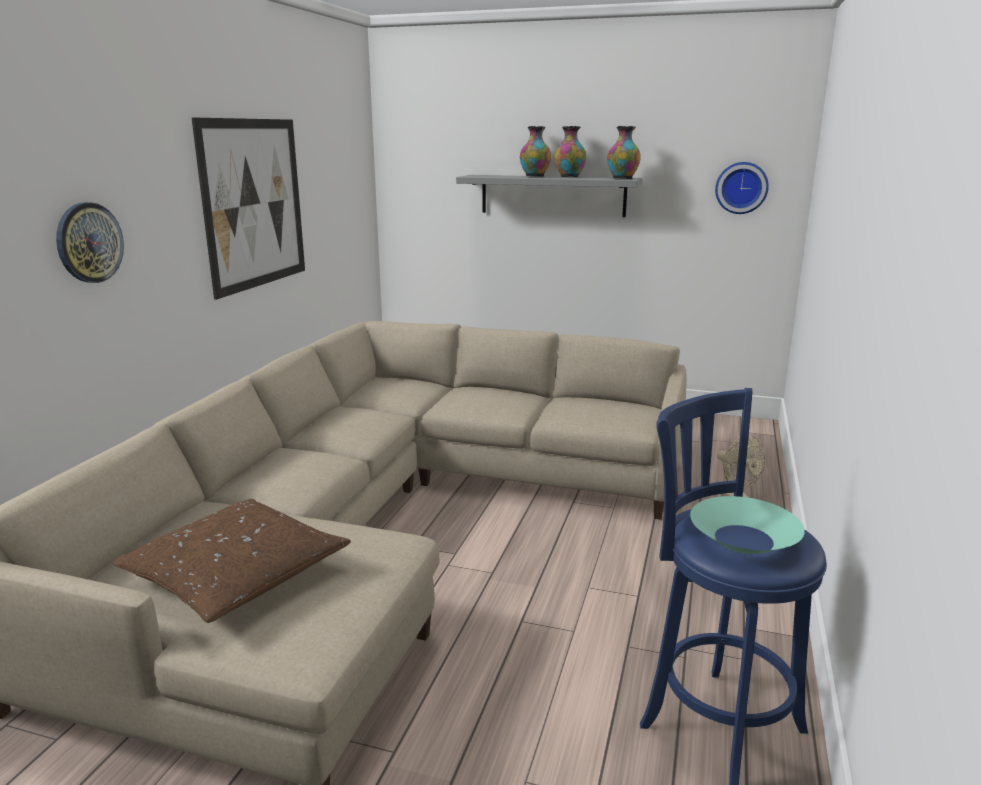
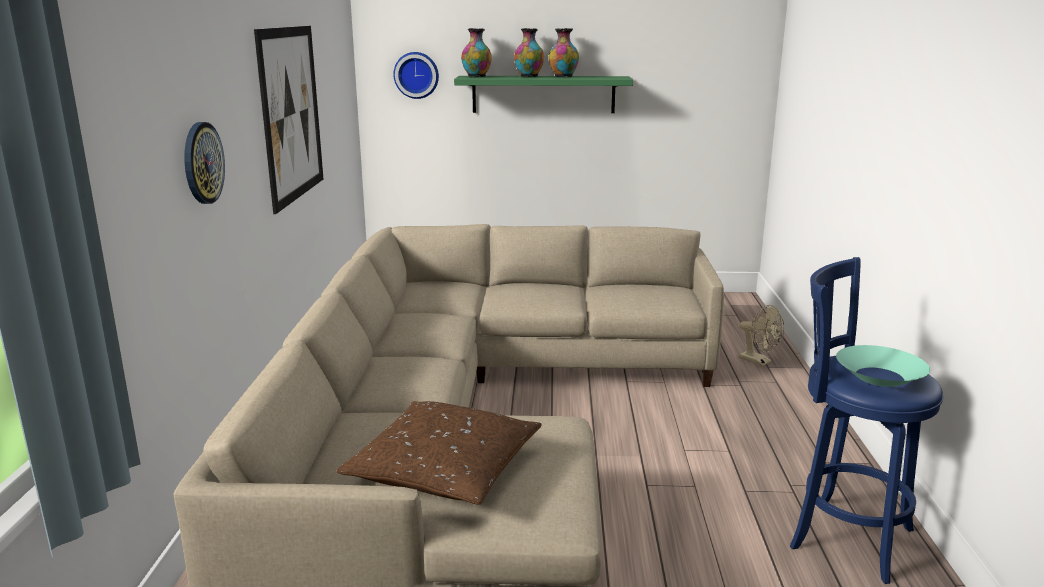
camera: 15 degrees left, 0 degrees up
grey shelf [456,175,643,217] -> green shelf [454,76,633,113]
vase [607,126,641,179] -> vase moved to [461,28,492,77]
wall clock [715,162,769,214] -> wall clock moved to [394,52,439,99]

